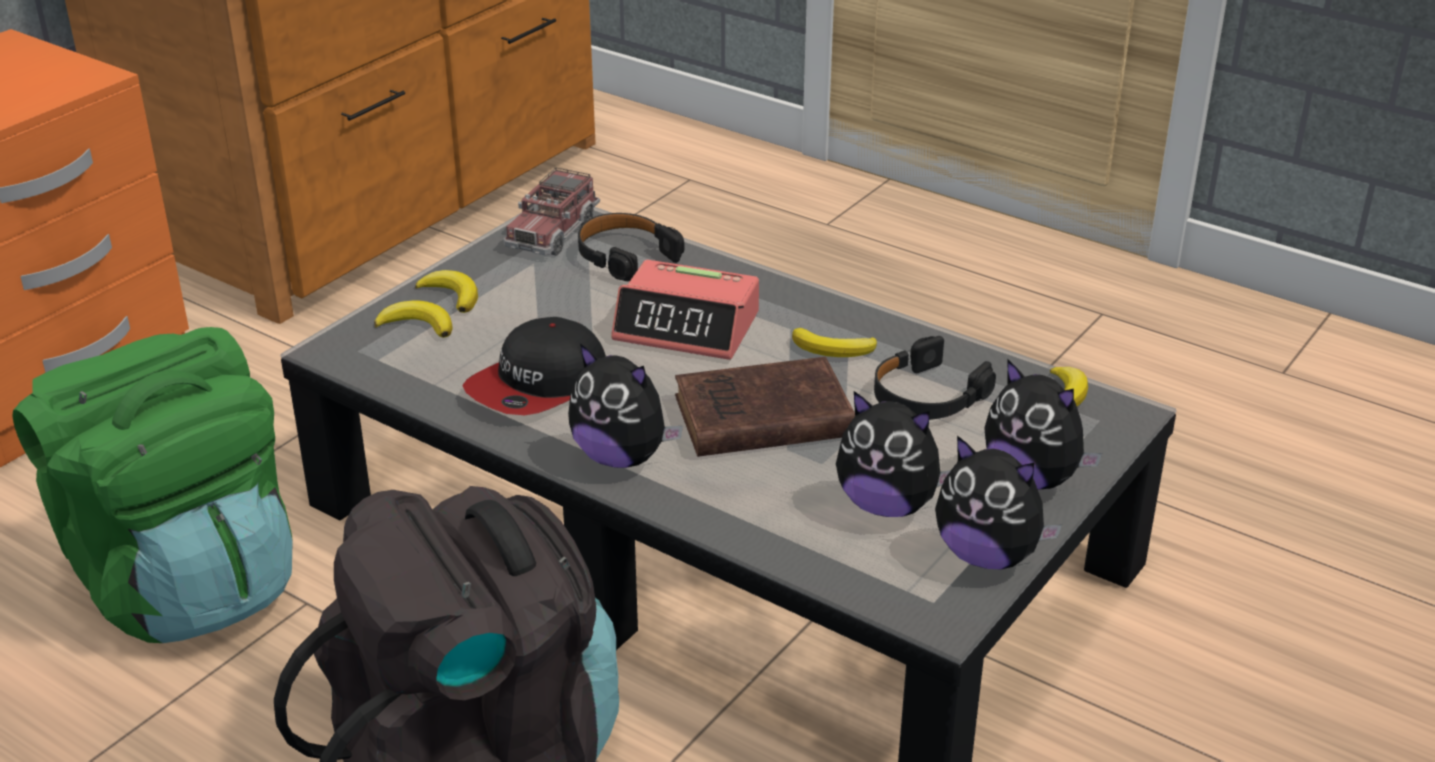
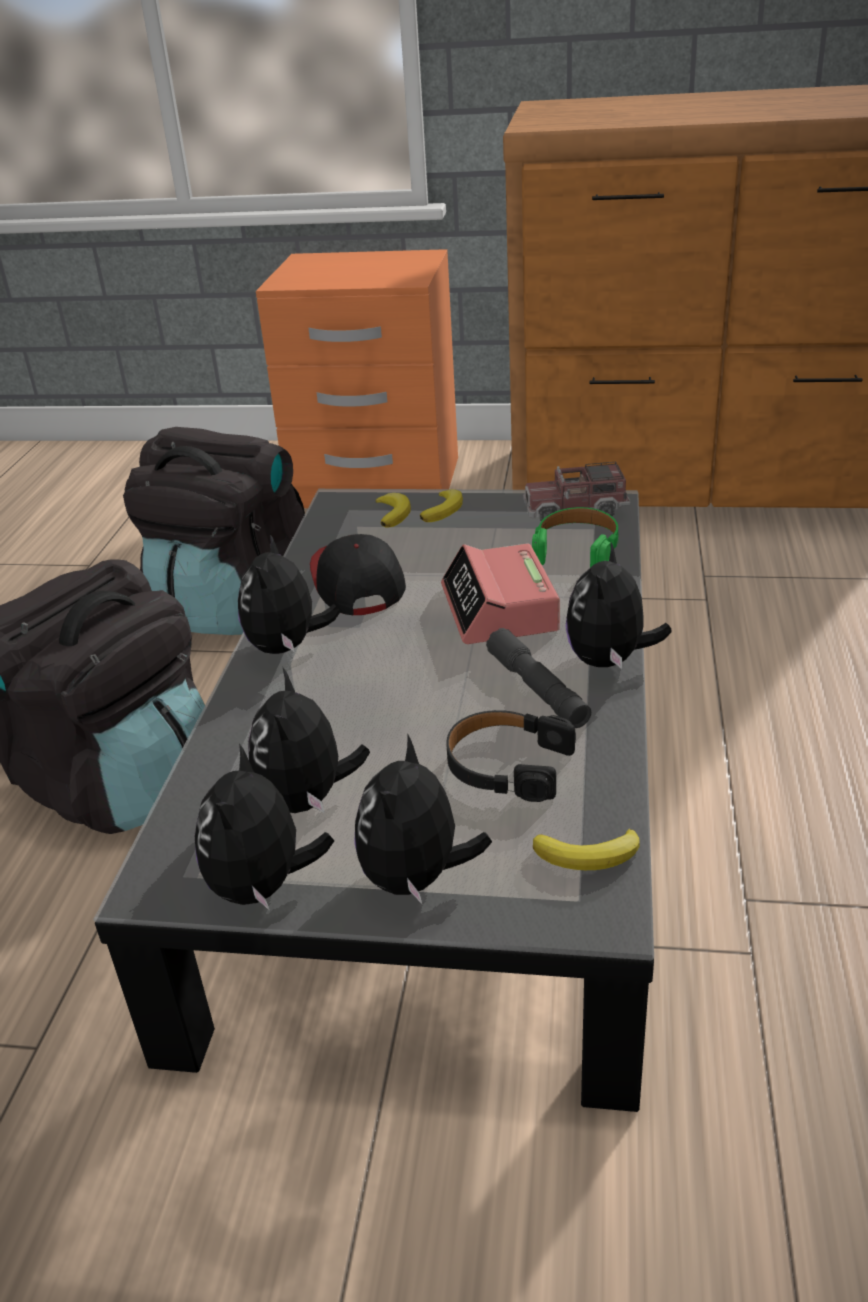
camera: 65 degrees right, 0 degrees up
green backpack [12,327,293,643] -> black backpack [123,427,305,635]
cap [462,317,606,415] -> cap turned 60 degrees clockwise [310,534,406,615]
black headphones [578,213,685,281] -> green headphones [532,507,619,568]
brown book [675,357,855,457] -> none
banana [792,328,877,357] -> grey flashlight [486,628,591,728]
none -> plush toy [565,543,672,669]

